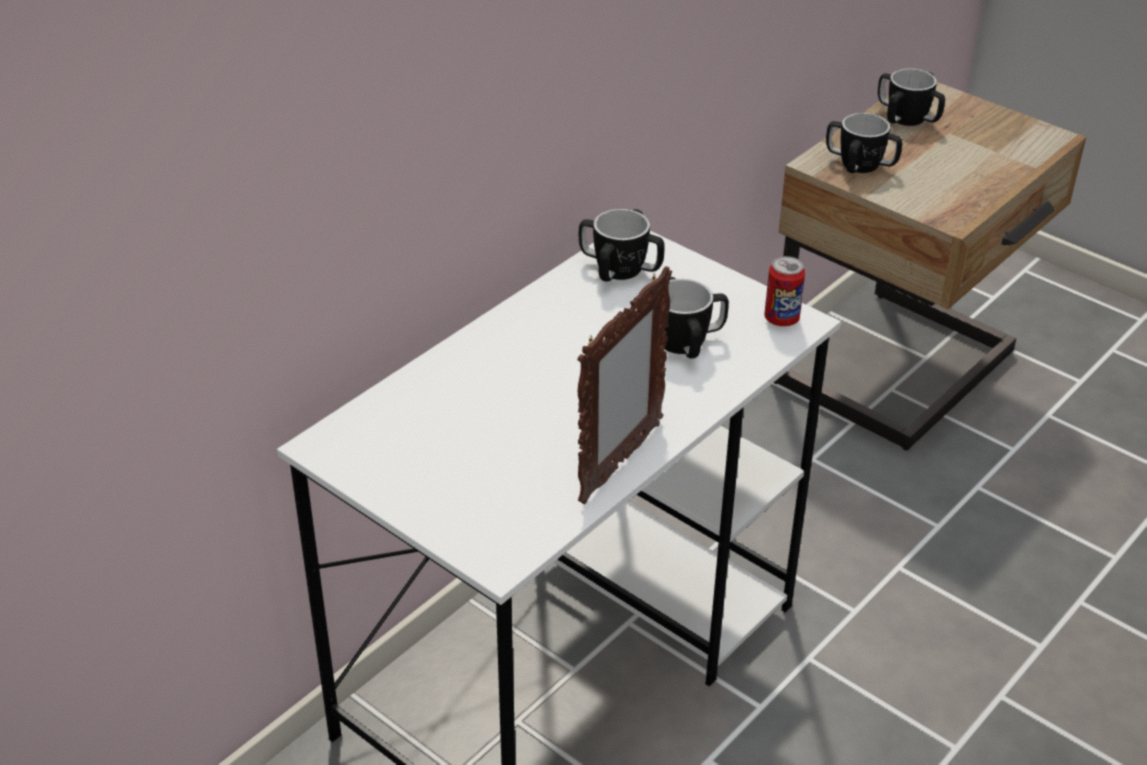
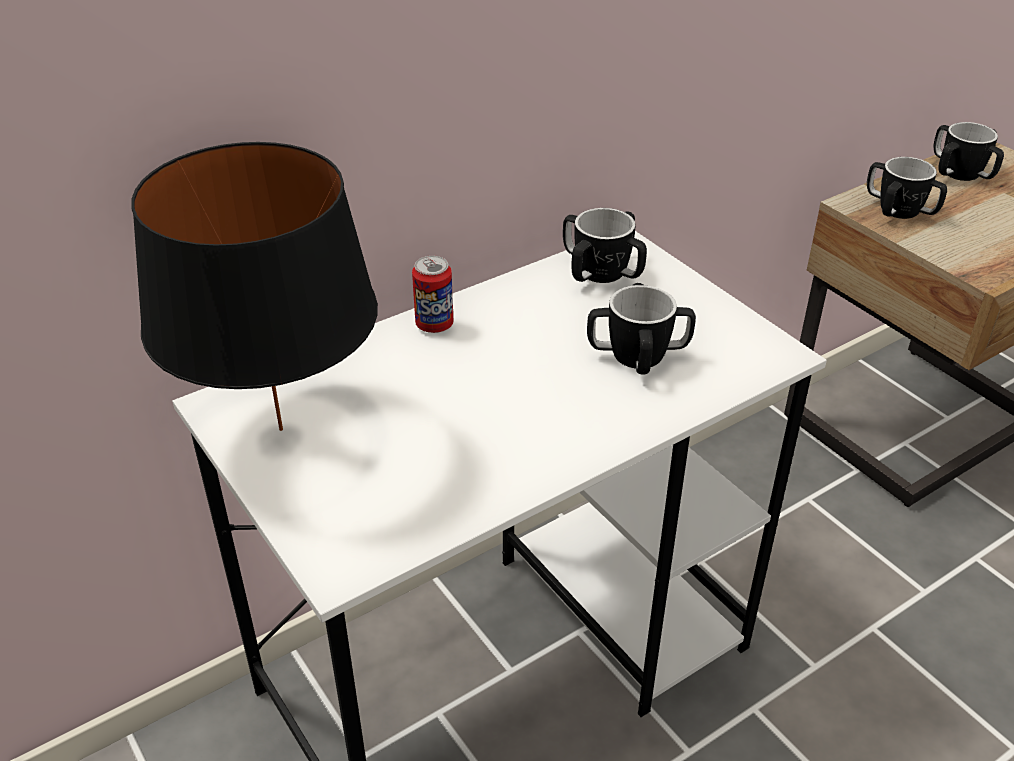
camera: 15 degrees right, 0 degrees up
picture frame [577,266,672,504] -> none
can [764,256,805,327] -> can moved to [412,256,453,333]
none -> black table lamp [131,142,378,431]

